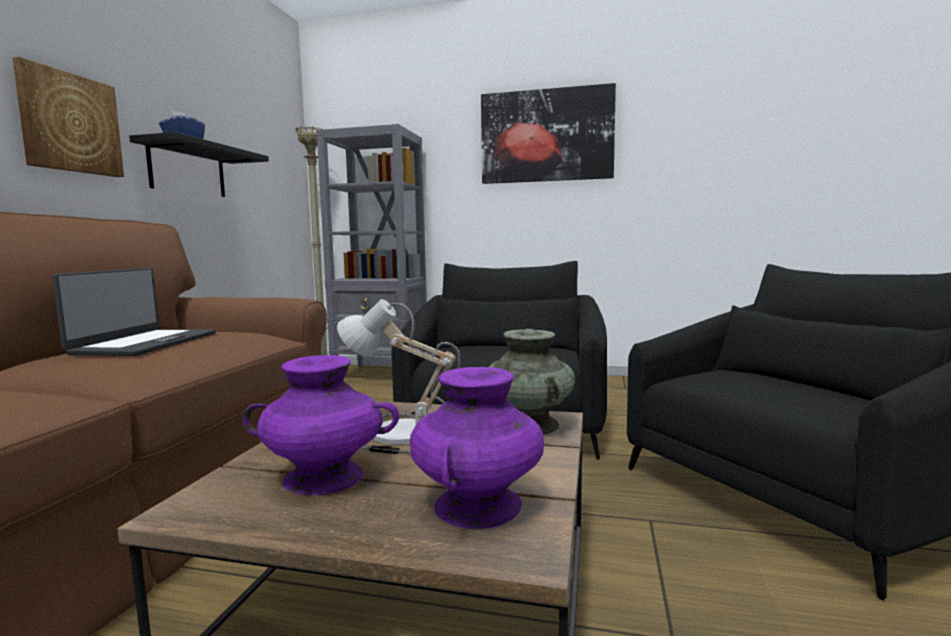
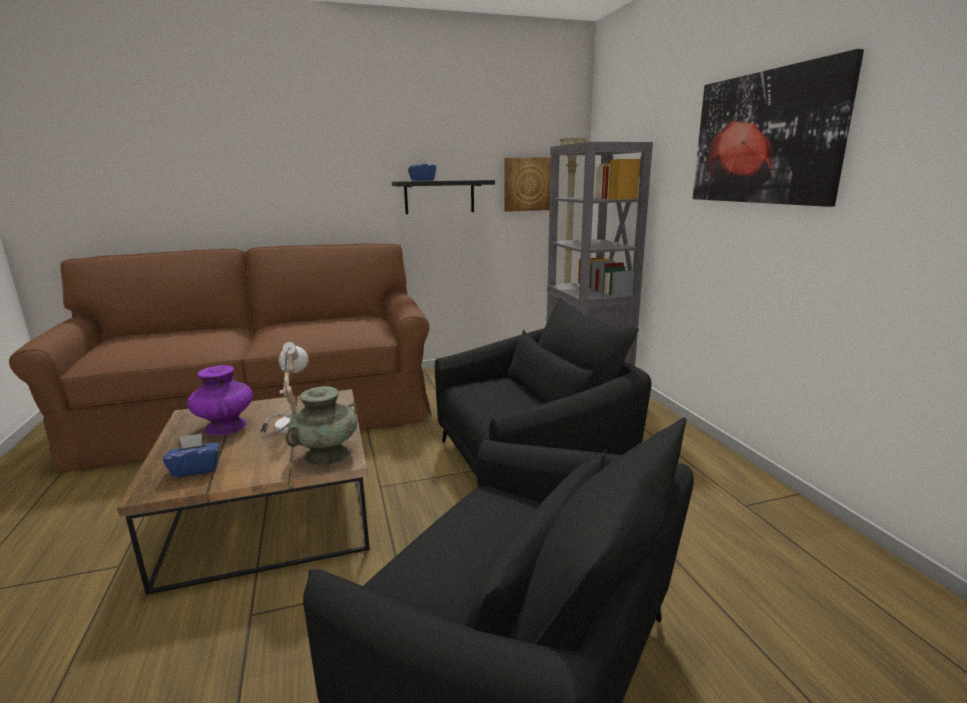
camera: 60 degrees right, 10 degrees up
picture [13,57,124,177] -> picture moved to [504,157,551,212]
laptop [52,268,216,356] -> none
purple vase [410,367,544,529] -> blue tissue box [163,433,220,478]

